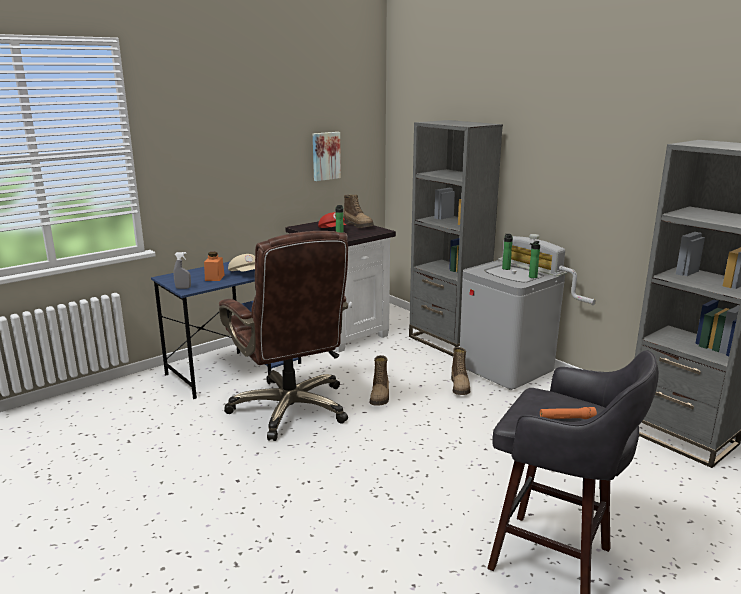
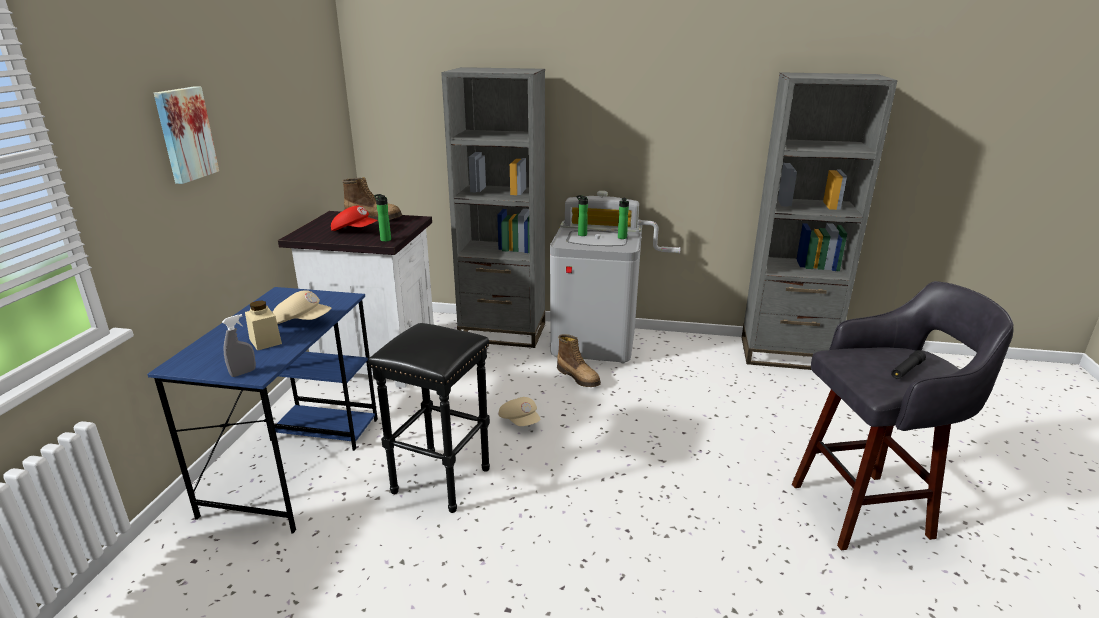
camera: 40 degrees left, 5 degrees up
orange jar [204,252,225,281] -> beige jar [245,301,282,351]
brown office chair [219,231,348,441] -> black stool [368,323,490,513]
picture [313,132,341,181] -> picture moved to [154,86,219,184]
boot [370,355,389,406] -> beige cap [499,397,540,426]
orange flashlight [540,407,597,419] -> black flashlight [891,350,926,379]

